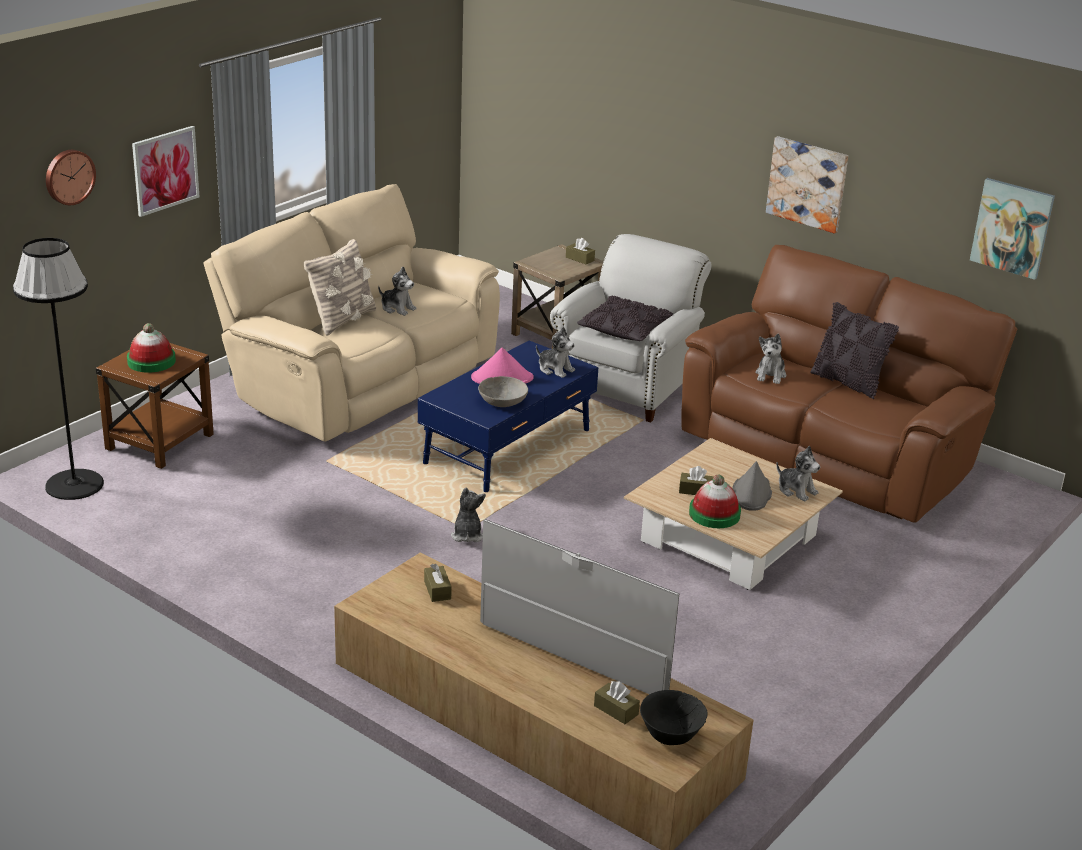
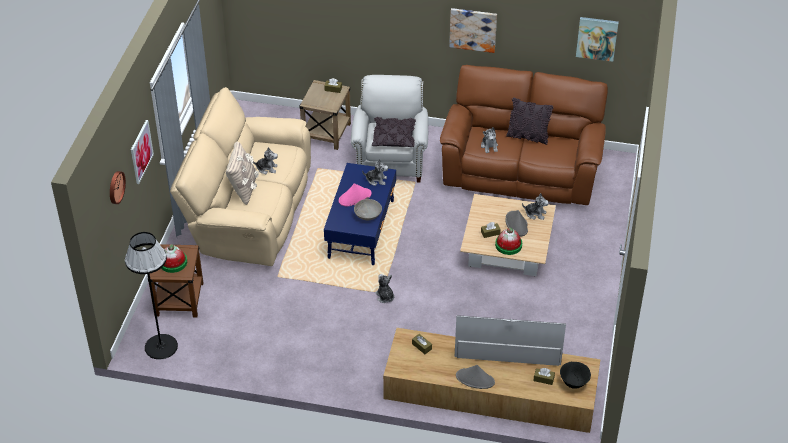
camera: 25 degrees left, 15 degrees up
none -> grey hat [456,365,495,389]

